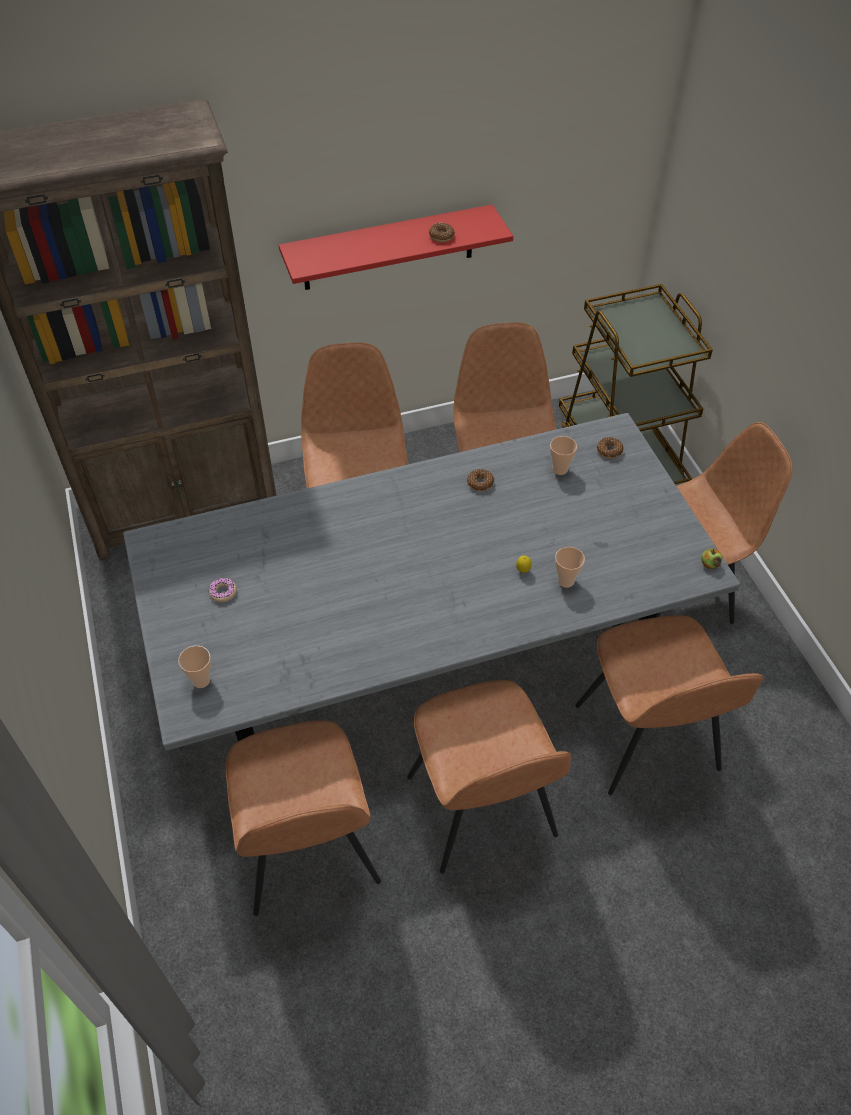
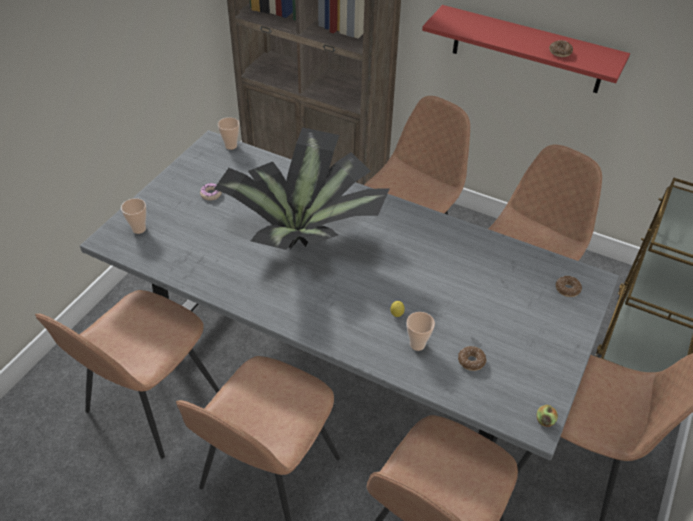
camera: 45 degrees right, 5 degrees down
donut [467,469,494,491] -> donut moved to [458,346,486,371]
cup [550,436,577,475] -> cup moved to [218,117,239,150]
none -> potted plant [214,127,390,250]

